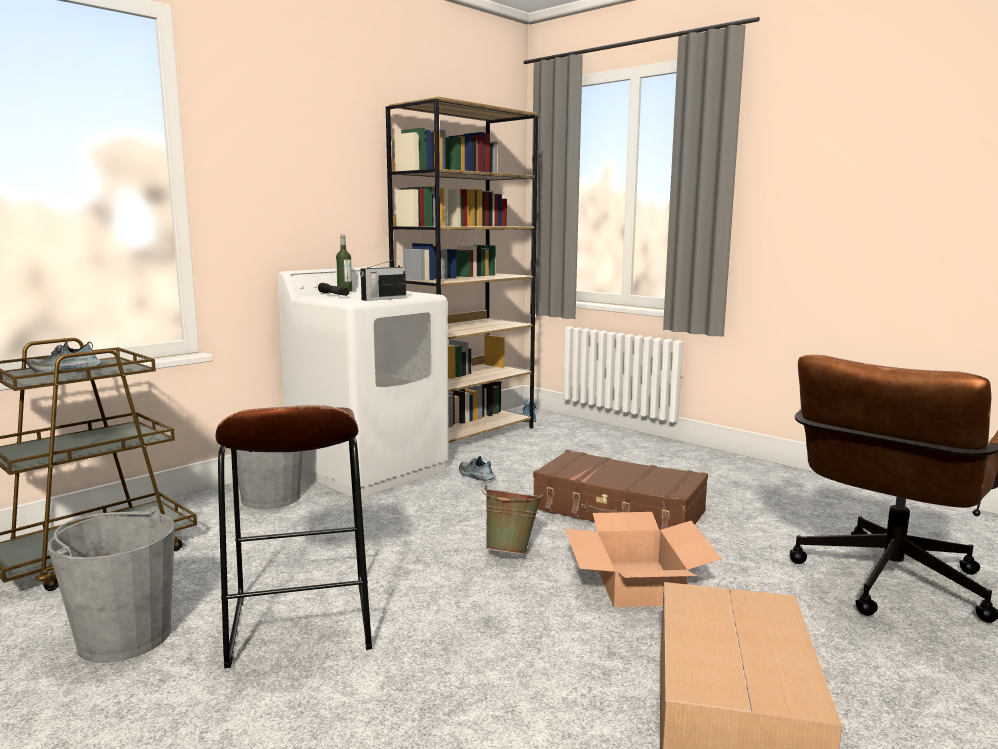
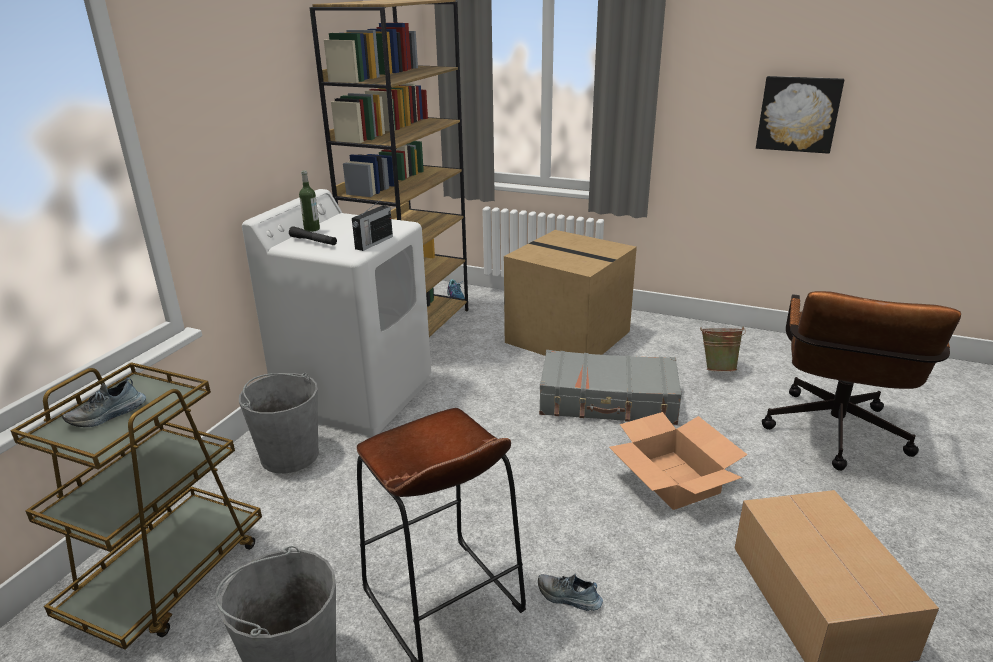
camera: 20 degrees left, 15 degrees up
shoe [459,456,496,481] -> shoe moved to [538,574,603,611]
green bucket [482,485,544,554] -> green bucket moved to [700,326,746,372]
brown suitcase [533,450,708,530] -> grey suitcase [539,350,682,425]
none -> cardboard box [504,230,637,356]
none -> picture [756,76,844,154]

